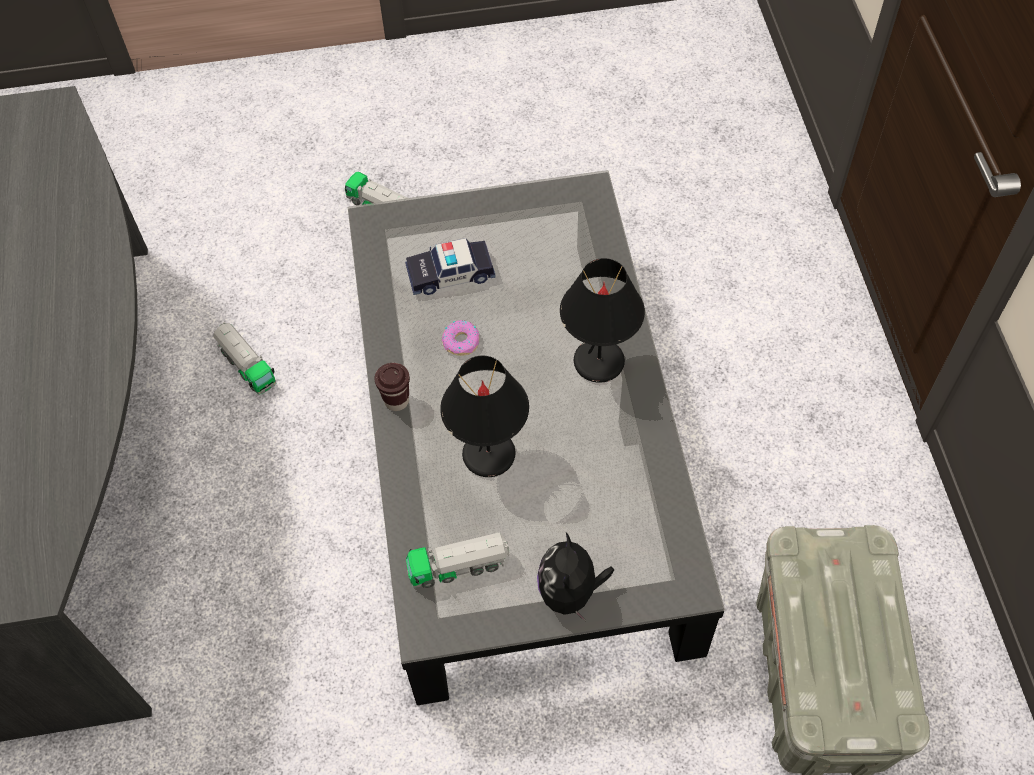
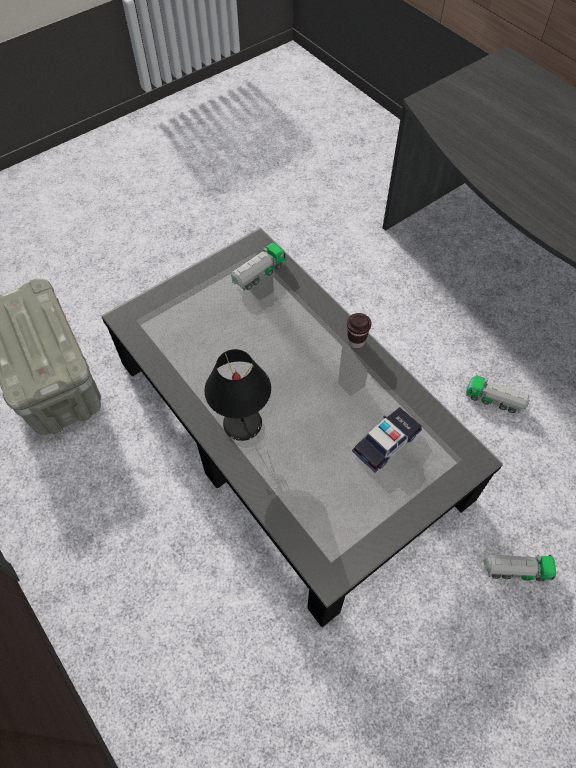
camera: 150 degrees right, 0 degrees up
black table lamp [440,356,529,477] -> none
donut [442,320,479,356] -> none
plush toy [537,532,614,622] -> none

